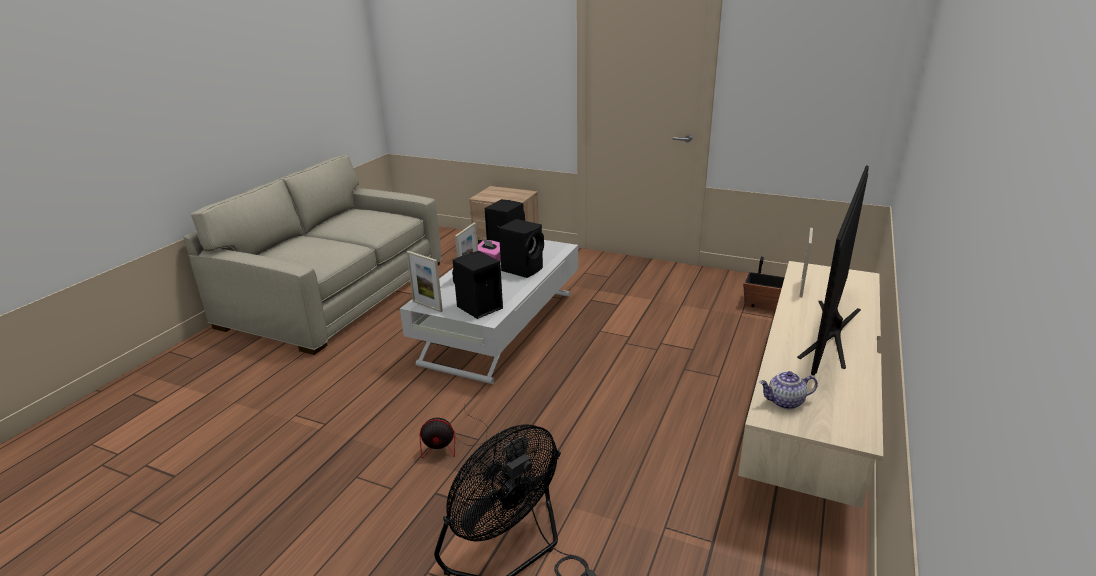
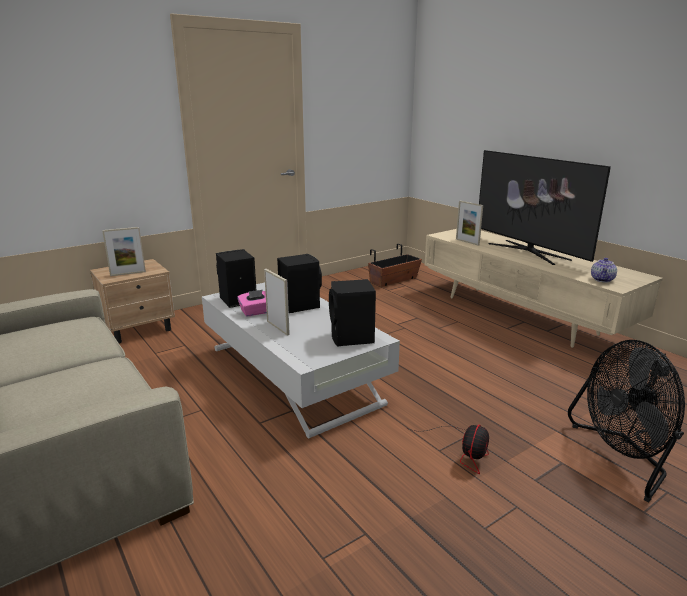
camera: 60 degrees left, 5 degrees down
picture frame [406,251,443,312] -> picture frame moved to [102,227,146,276]

